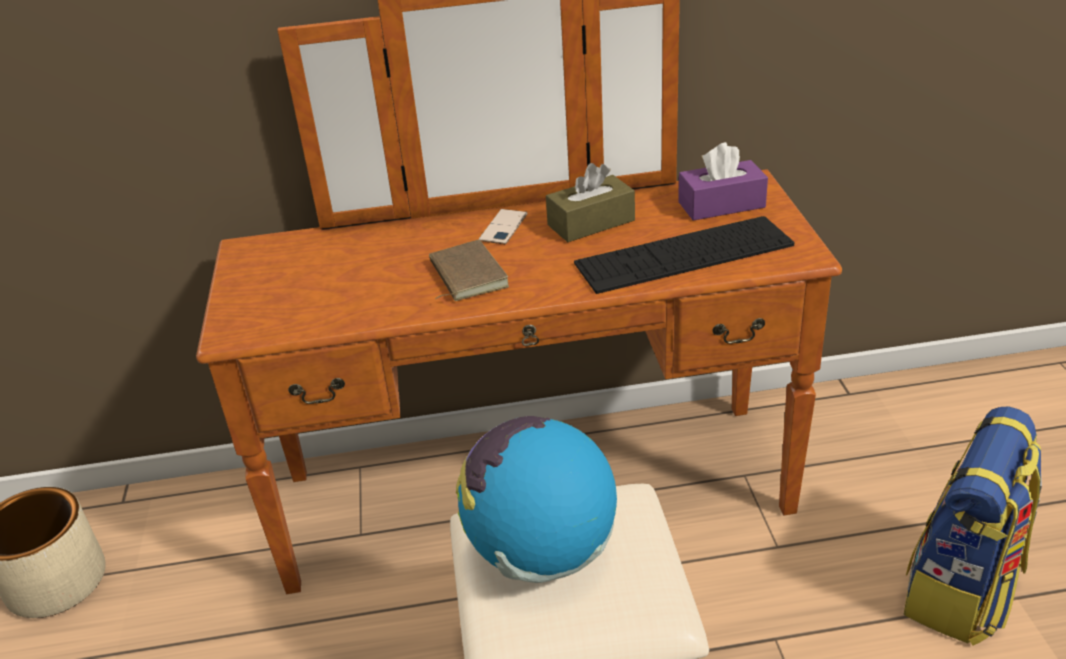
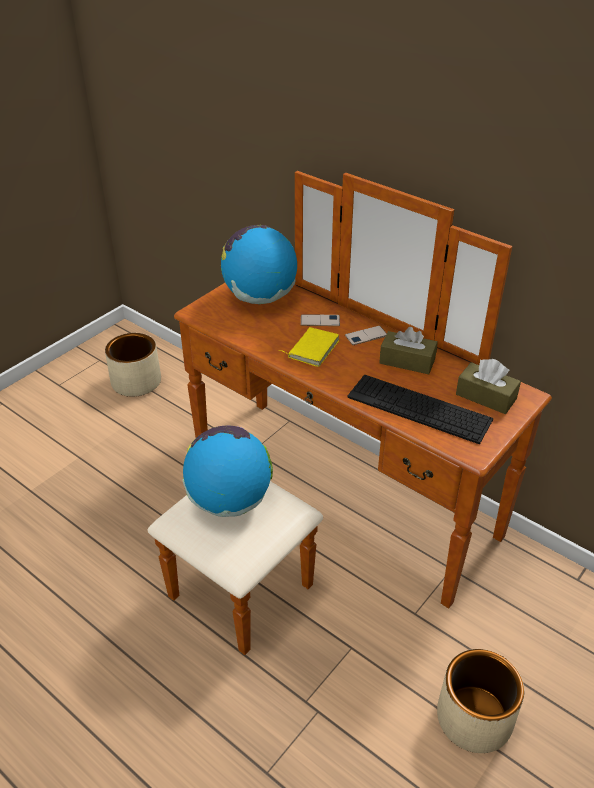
camera: 45 degrees right, 5 degrees up
brown book [429,240,509,301] -> yellow book [278,327,339,367]
purple tissue box [678,142,768,221] -> brown tissue box [456,359,521,414]
backpack [904,406,1042,645] -> beige planter [437,649,524,753]
none -> globe [221,225,297,304]
none -> phone [301,314,340,326]

